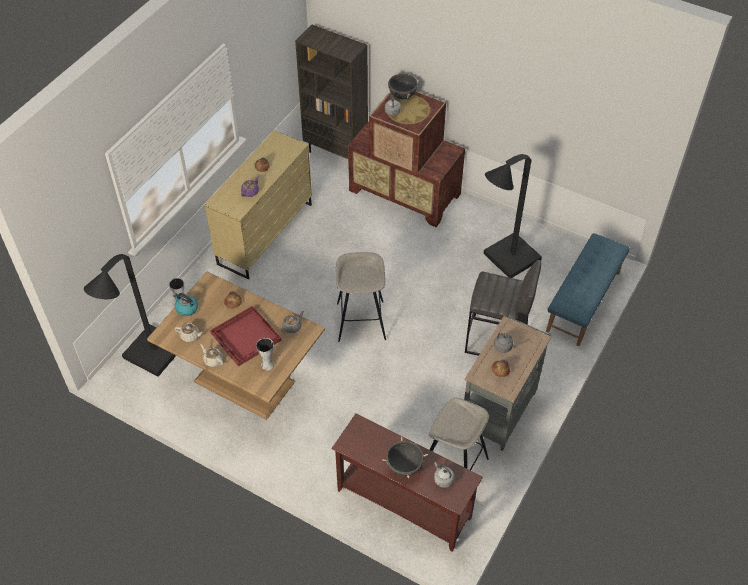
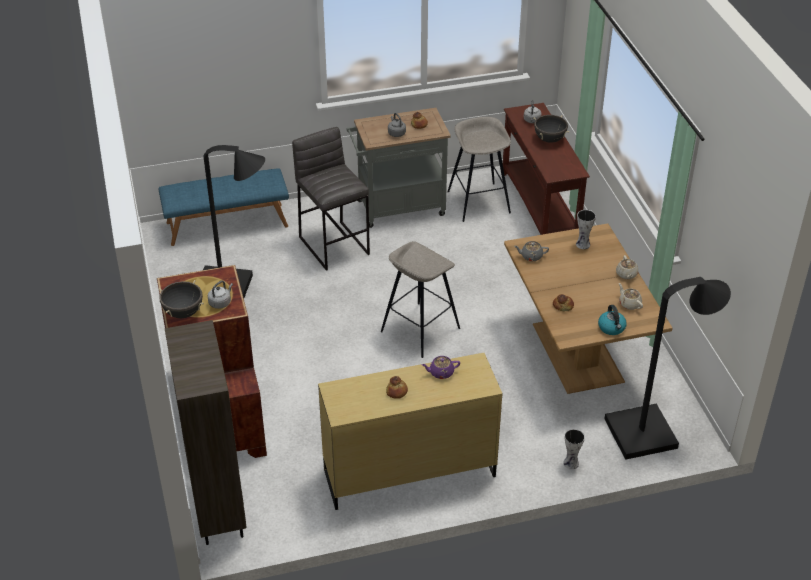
camera: 135 degrees left, 10 degrees down
red tray [210,306,281,367] -> none

